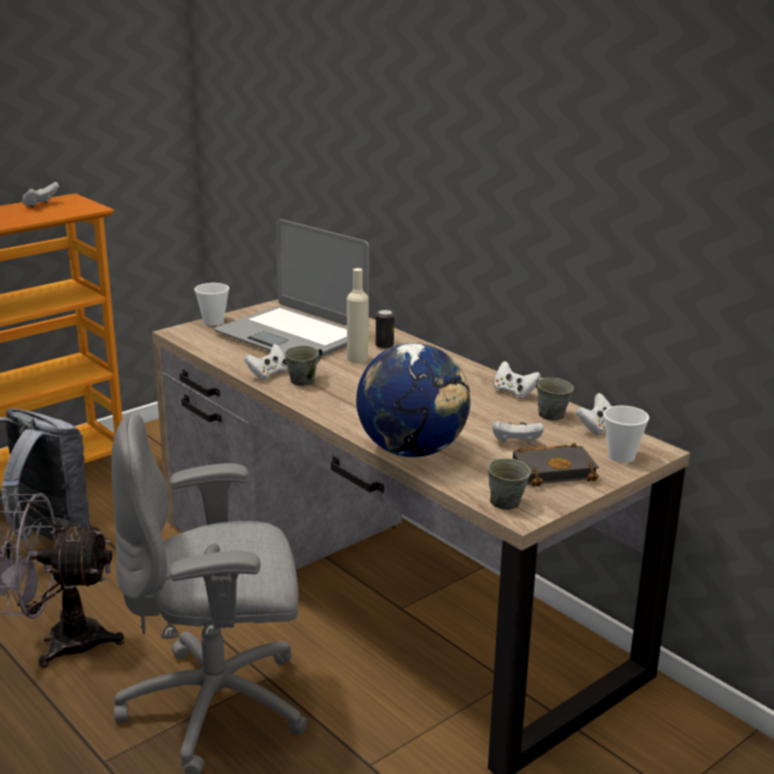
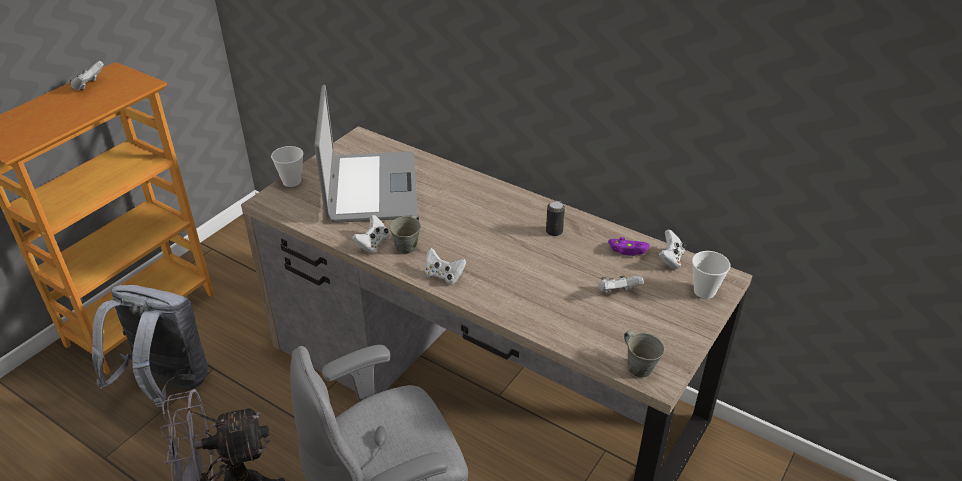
camera: 15 degrees left, 15 degrees up
laptop [214,219,369,356] -> laptop turned 120 degrees counterclockwise [314,85,418,223]
beige bottle [347,268,369,363] -> none
globe [356,343,470,457] -> none
can [376,310,394,349] -> can moved to [546,201,565,236]
white game controller [494,361,541,399] -> white game controller moved to [425,248,466,284]
black book [513,443,599,487] -> none
grey mug [537,378,574,421] -> purple game controller [608,237,650,256]

